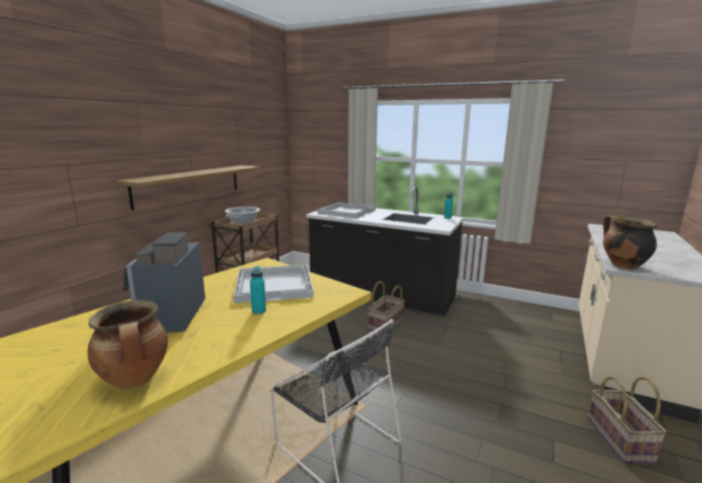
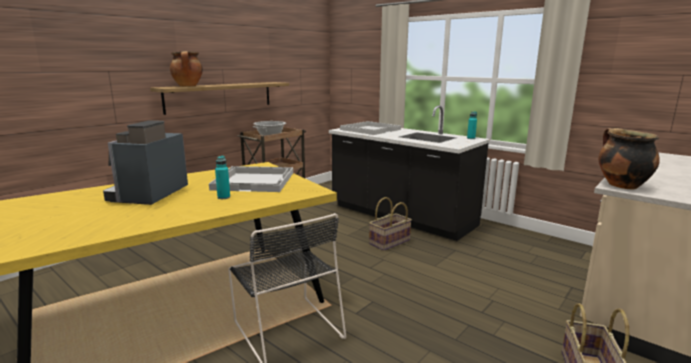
camera: 15 degrees right, 0 degrees up
cooking pot [87,300,168,389] -> cooking pot moved to [170,51,203,87]

